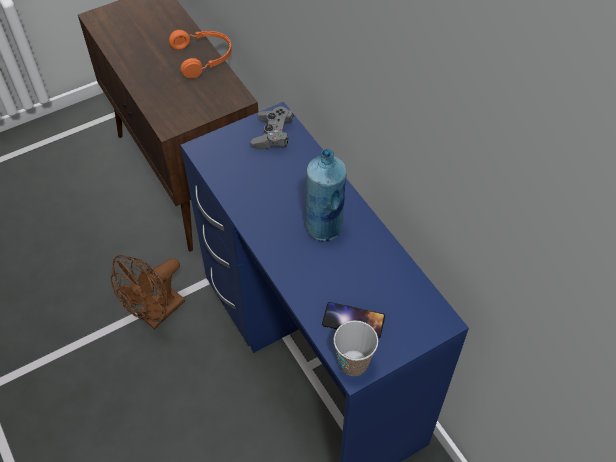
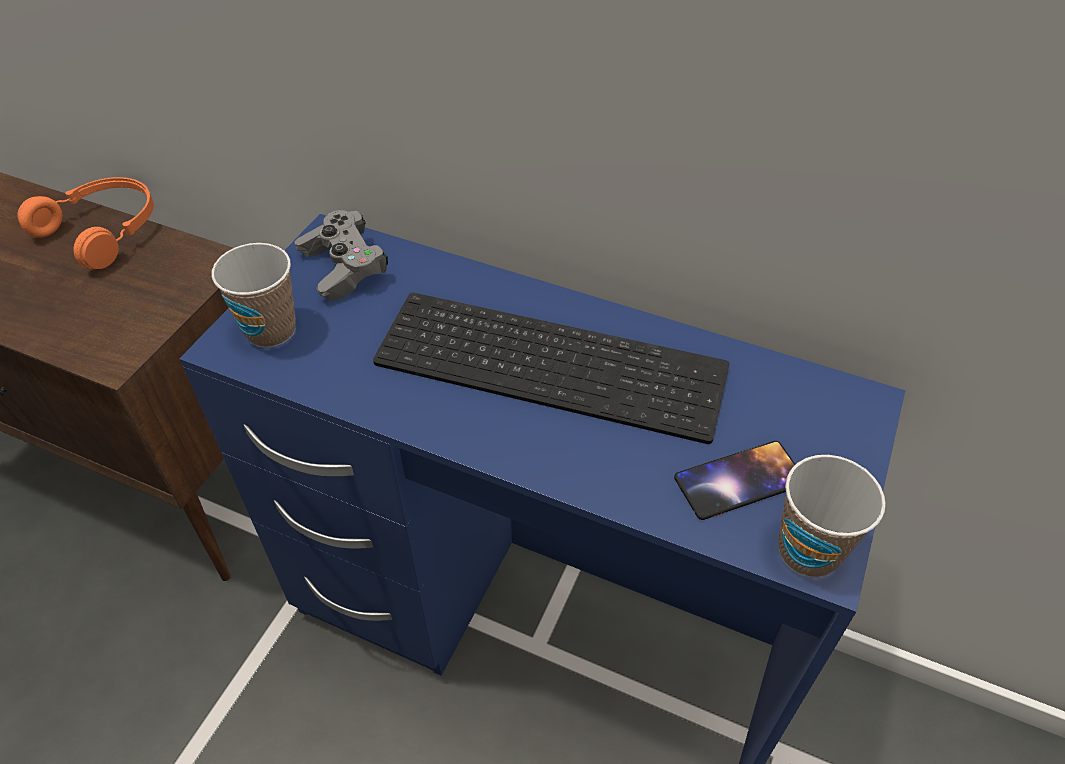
camera: 35 degrees left, 5 degrees down
brown fan [111,255,185,329] -> none
blue bottle [305,149,347,241] -> keyboard [373,293,730,444]
none -> cup [212,243,296,348]

